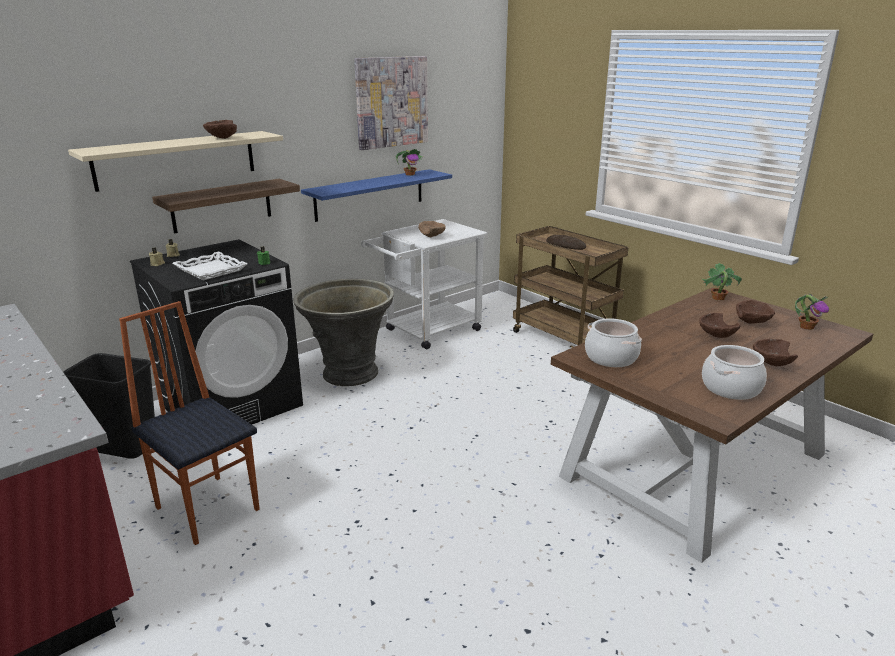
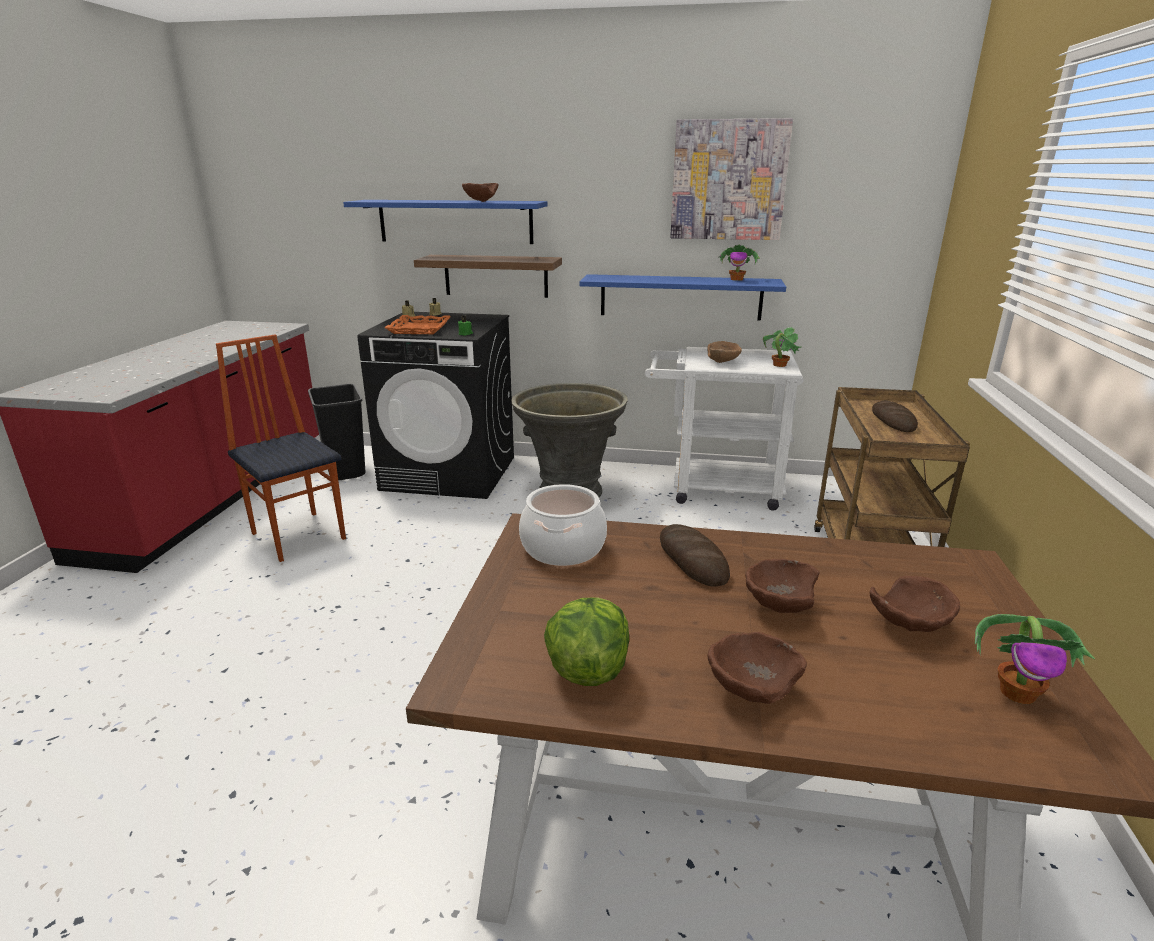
camera: 50 degrees right, 0 degrees up
beige shelf [68,131,283,192] -> blue shelf [343,200,547,244]
chair [119,301,260,545] -> chair turned 45 degrees counterclockwise [216,335,346,562]
white tray [172,251,248,280] -> orange tray [385,315,451,334]
potted plant [702,263,742,301] -> potted plant moved to [763,327,801,367]
cooking pot [702,345,767,400] -> lettuce [544,597,629,686]
none -> bread [660,524,730,587]

